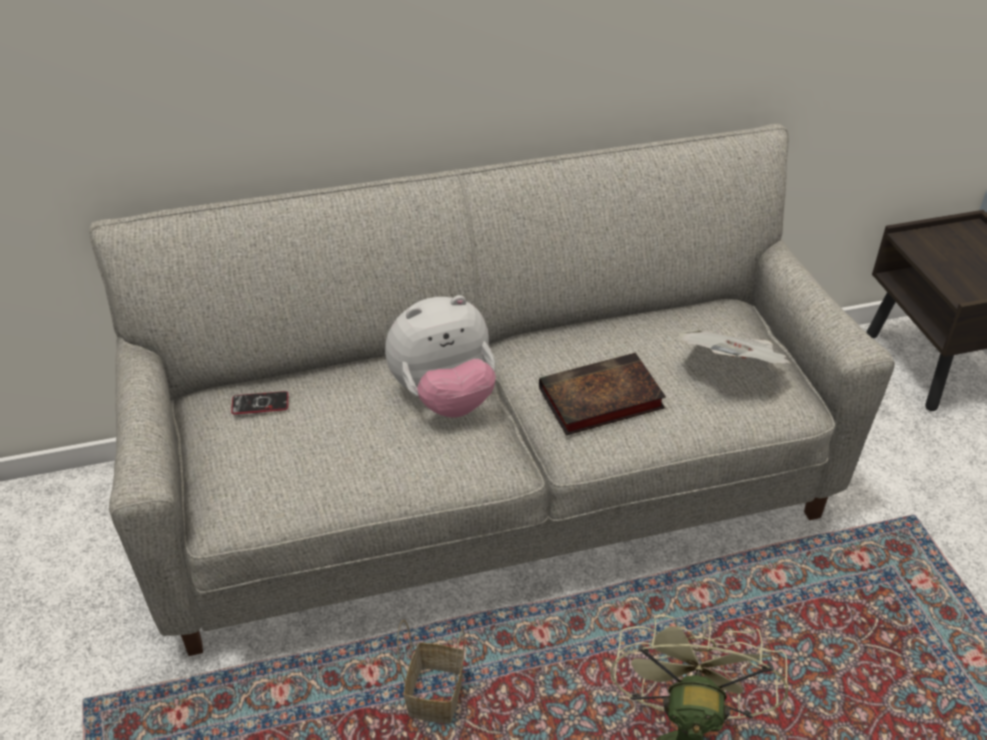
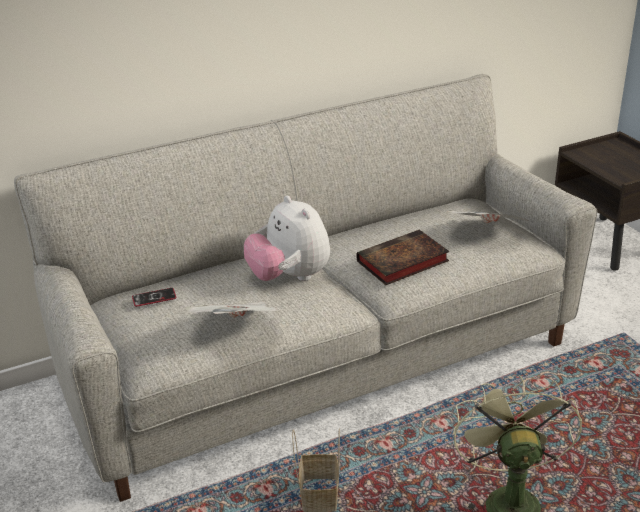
camera: 10 degrees left, 10 degrees down
plush toy [385,295,496,418] -> plush toy turned 90 degrees clockwise [244,195,330,281]
none -> newspaper [185,302,281,318]

